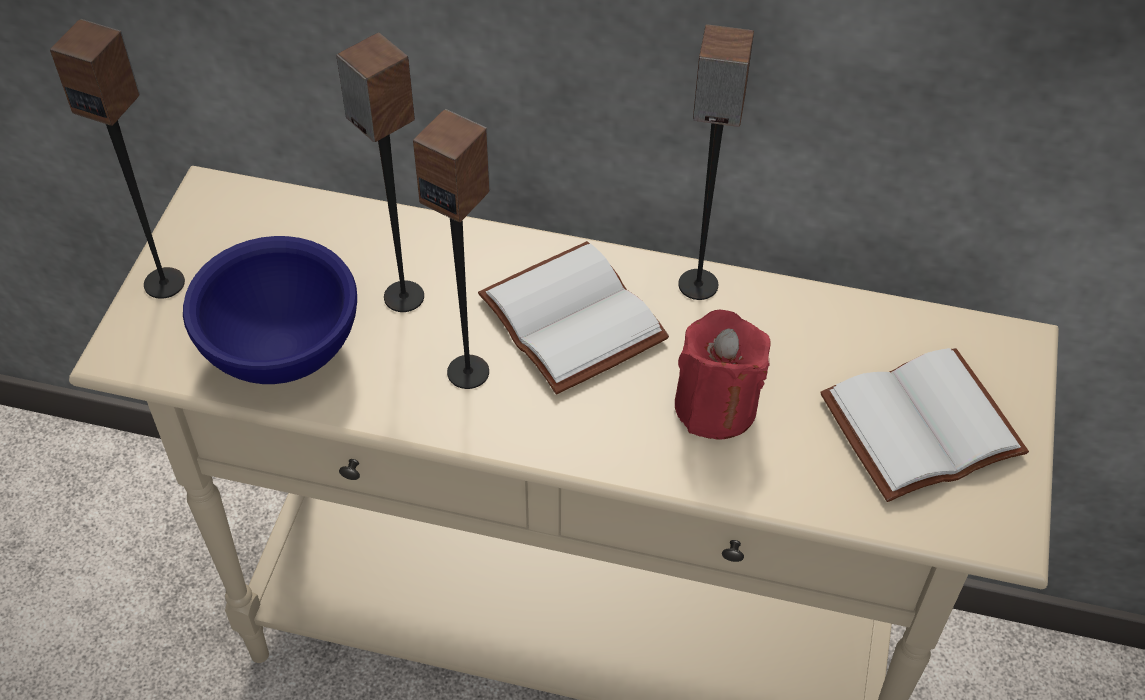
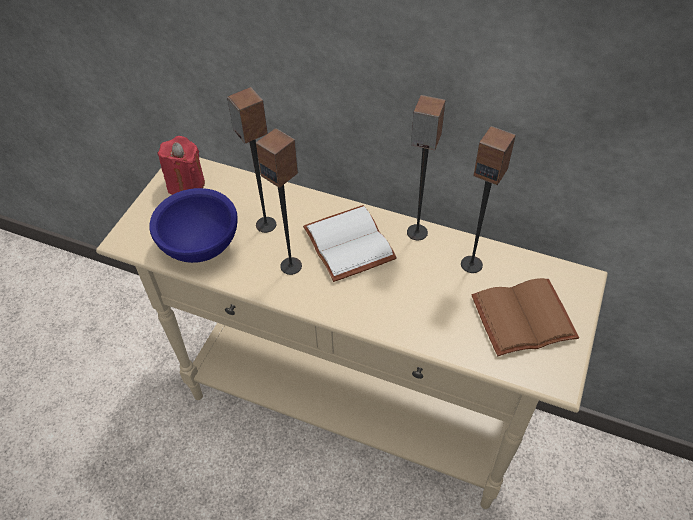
camera: 10 degrees right, 0 degrees up
speaker [50,19,185,299] -> speaker moved to [461,126,516,273]
red candle [675,310,771,440] -> red candle moved to [157,136,205,195]
white book [820,348,1029,502] -> brown book [472,278,579,356]

